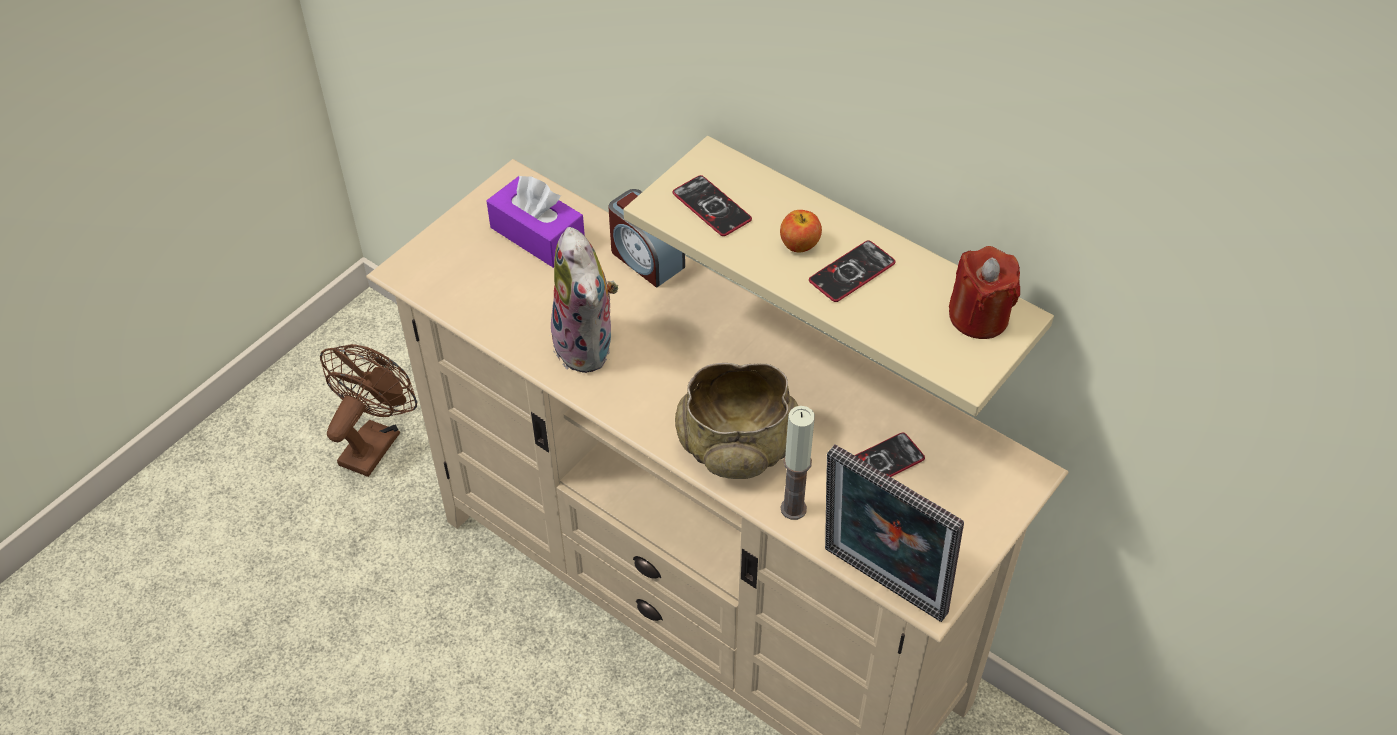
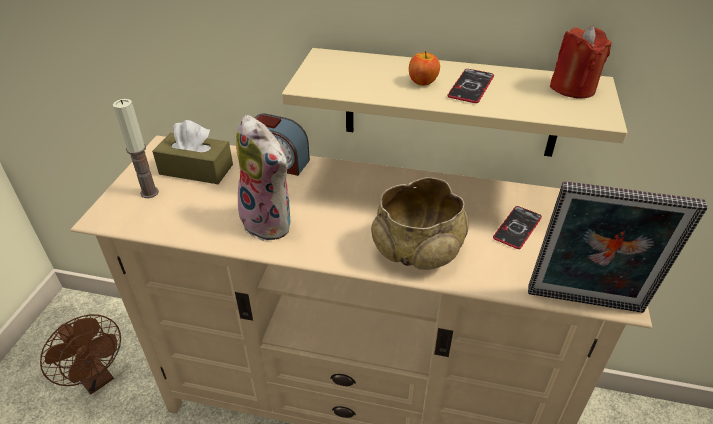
camera: 25 degrees left, 10 degrees down
brown fan [320,344,417,477] -> brown fan turned 135 degrees clockwise [40,314,121,395]
purple tissue box [487,176,585,268] -> brown tissue box [152,120,233,184]
phone [672,175,752,236] -> none
candle [780,406,815,520] -> candle moved to [113,99,159,198]

